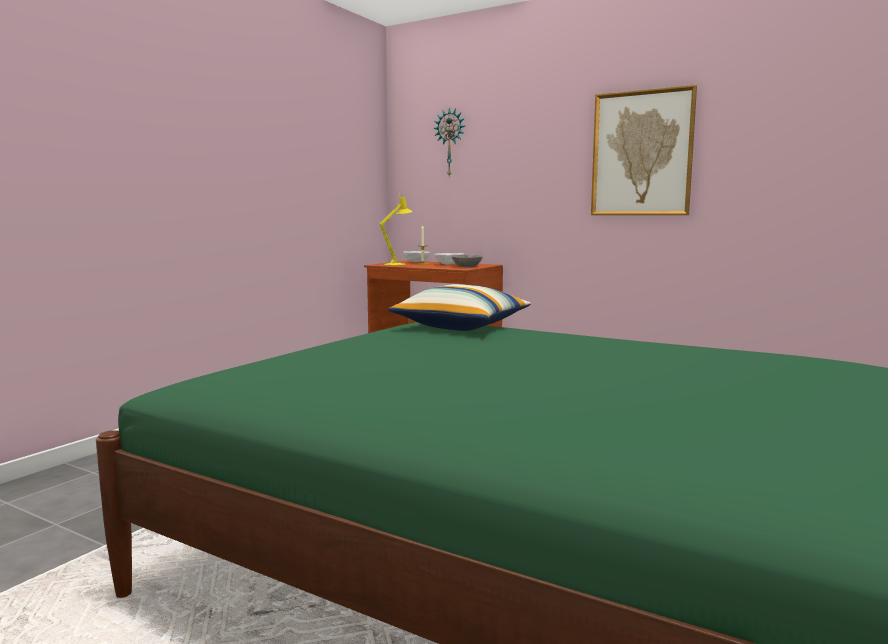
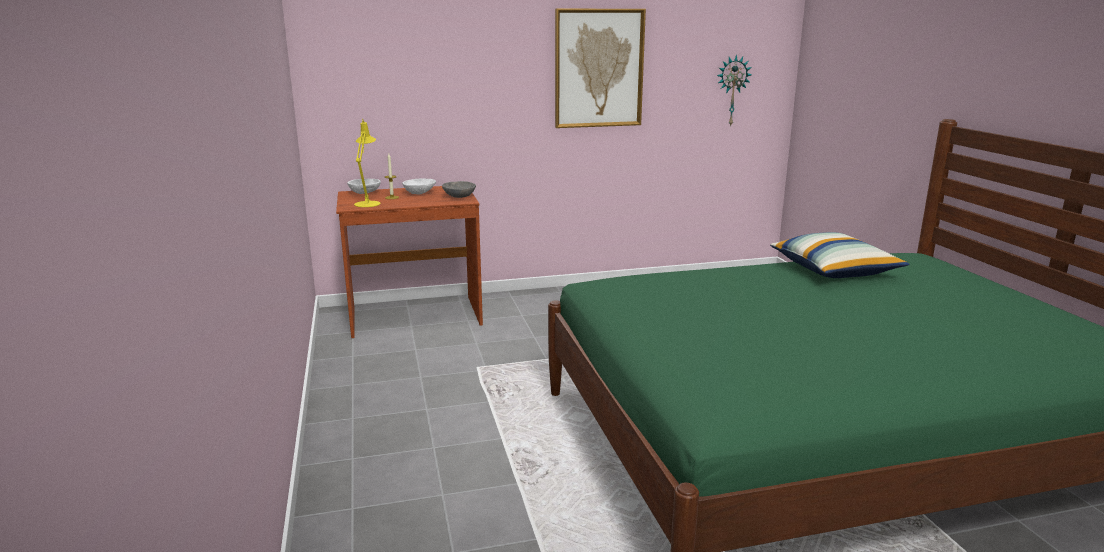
camera: 45 degrees left, 10 degrees up
pillow [388,284,531,331] -> pillow moved to [770,232,909,278]
wall clock [433,107,465,176] -> wall clock moved to [717,55,752,127]

